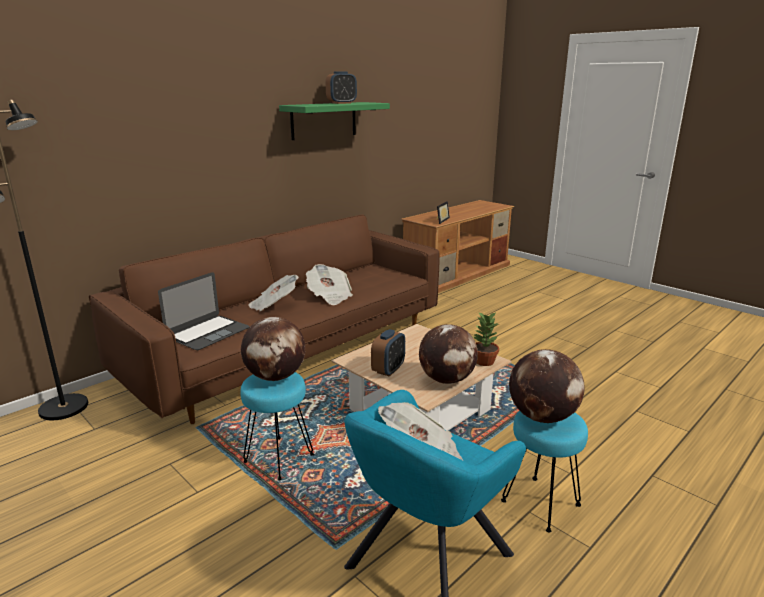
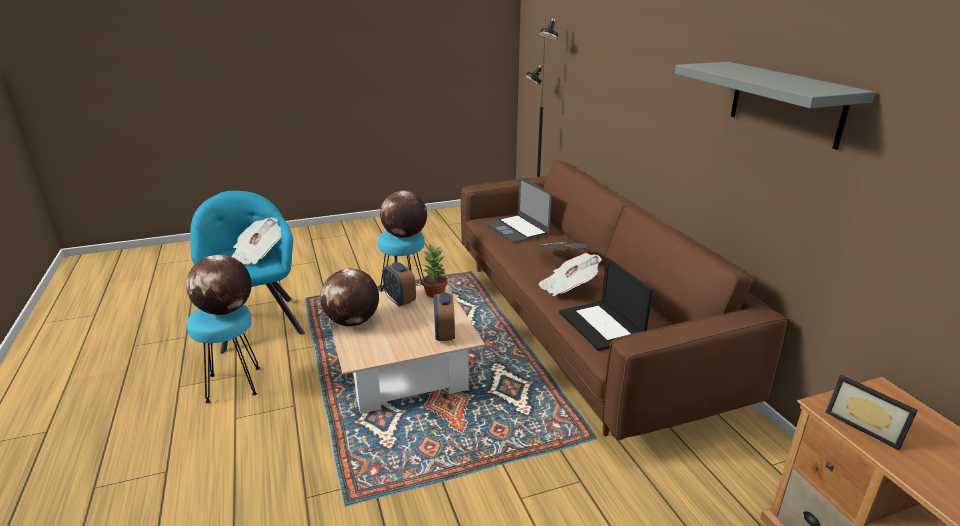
camera: 115 degrees right, 5 degrees up
green shelf [279,102,390,140] -> grey shelf [675,62,876,150]
alarm clock [326,71,357,104] -> alarm clock moved to [434,293,455,341]
potted plant [473,312,499,366] -> potted plant moved to [422,243,448,298]
none -> laptop [559,258,653,351]

